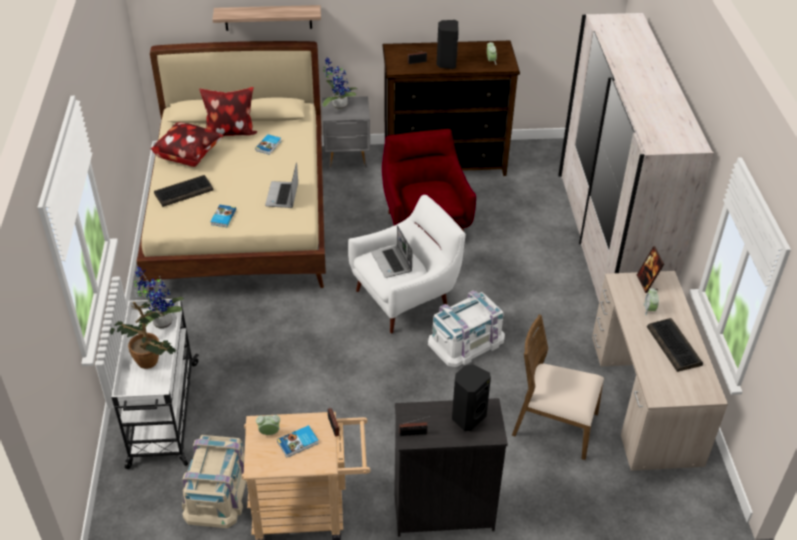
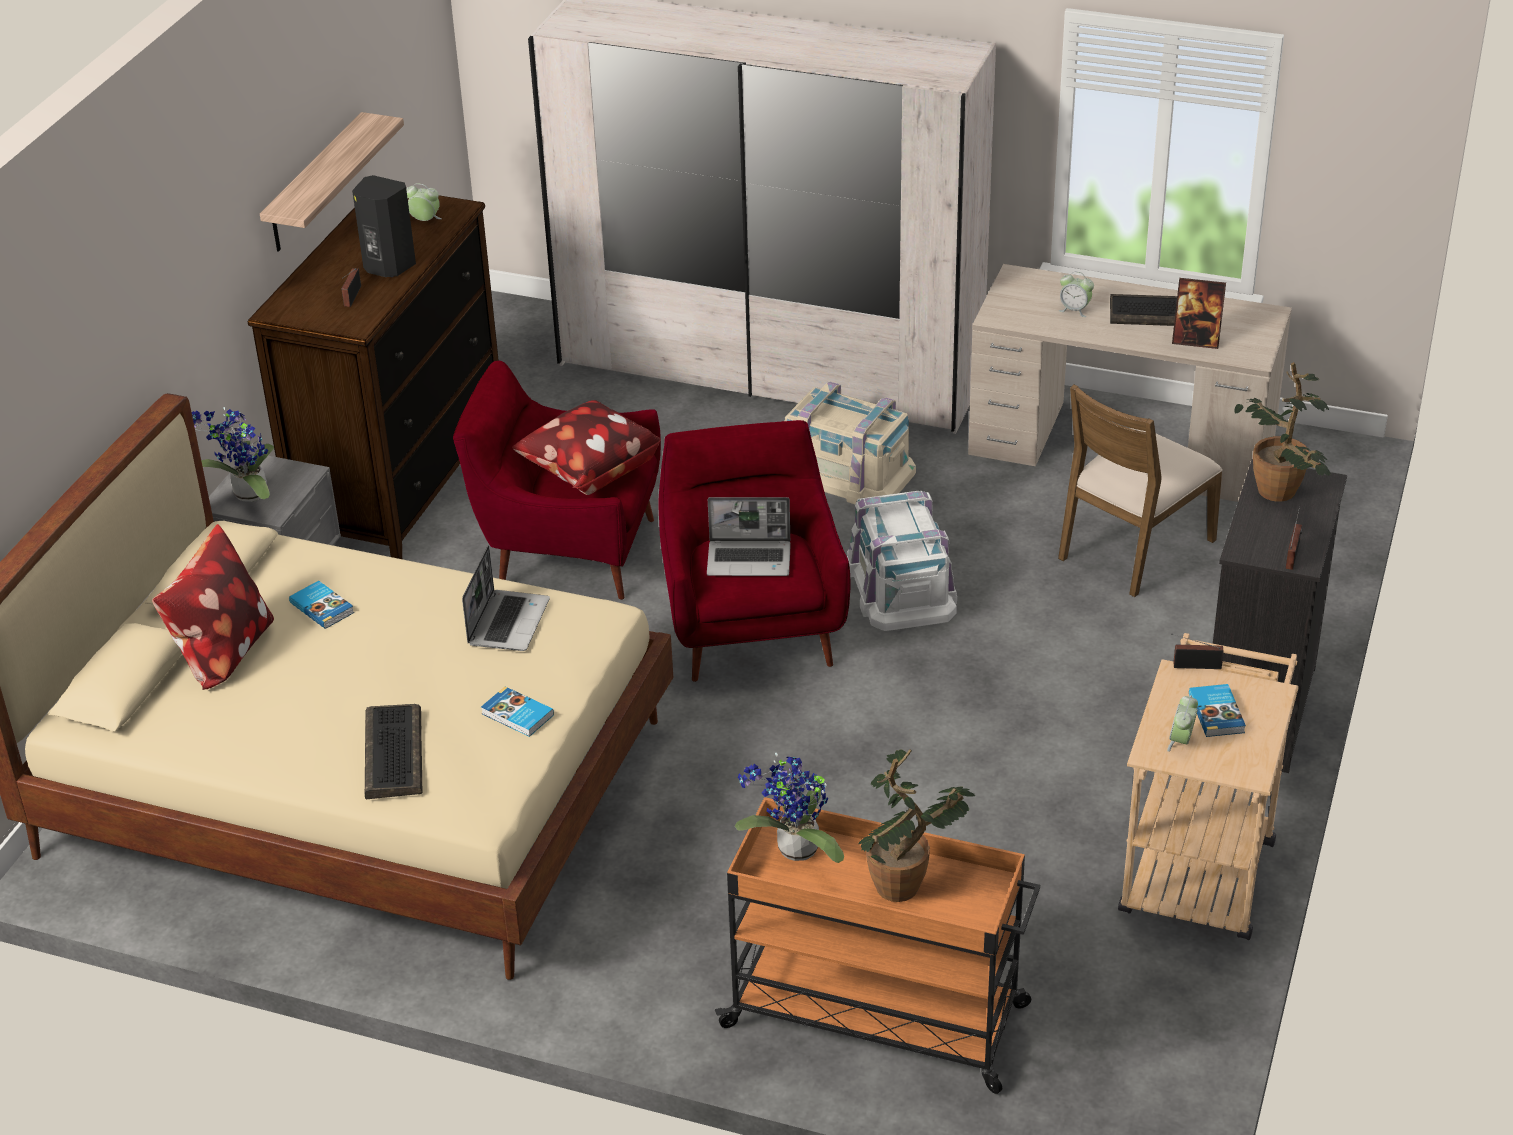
camera: 65 degrees left, 5 degrees down
white cart [111,299,199,469] -> orange cart [715,797,1040,1094]
pillow [151,122,224,167] -> pillow moved to [512,400,661,495]
beige storage box [182,435,247,528] -> beige storage box moved to [785,382,916,504]
shelf [212,5,321,31] -> shelf moved to [260,112,404,252]
laptop [265,162,298,208] -> laptop turned 105 degrees counterclockwise [462,546,550,651]
white armchair [348,195,466,333] -> red armchair [659,420,850,682]
black speaker [452,364,491,431] -> potted plant [1234,362,1331,502]
picture frame [637,246,664,293] -> picture frame moved to [1172,278,1226,349]

